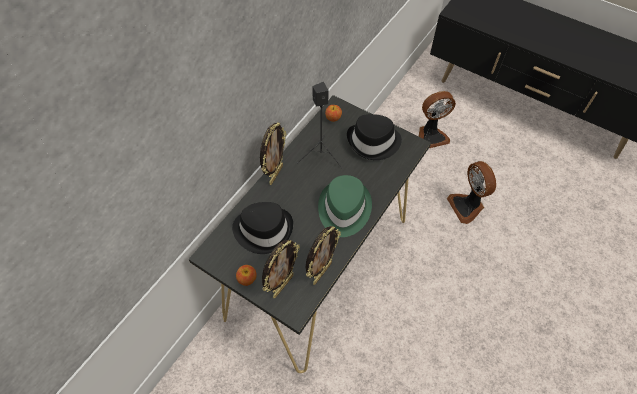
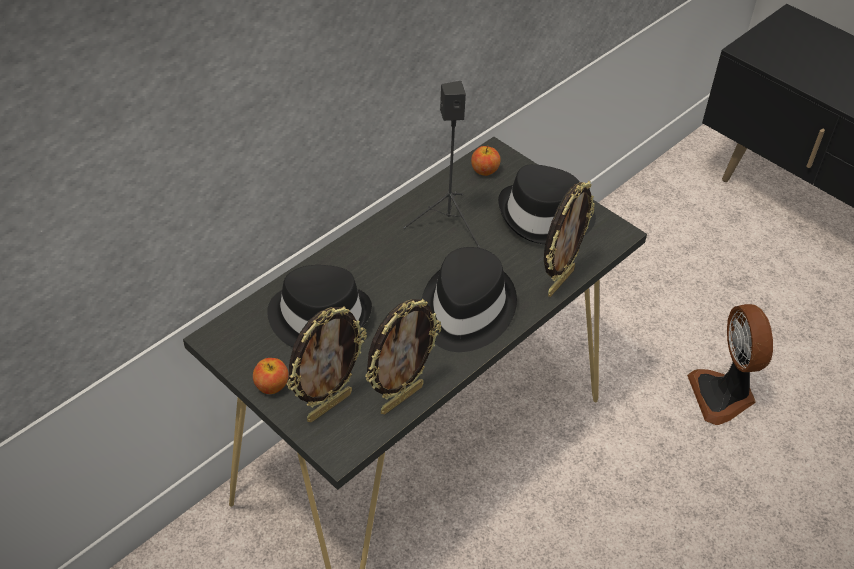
camera: 10 degrees right, 10 degrees down
picture frame [260,122,287,185] -> picture frame moved to [544,181,595,297]
green hat [318,175,372,237] -> black hat [421,247,517,352]
fan [419,91,456,148] -> none

